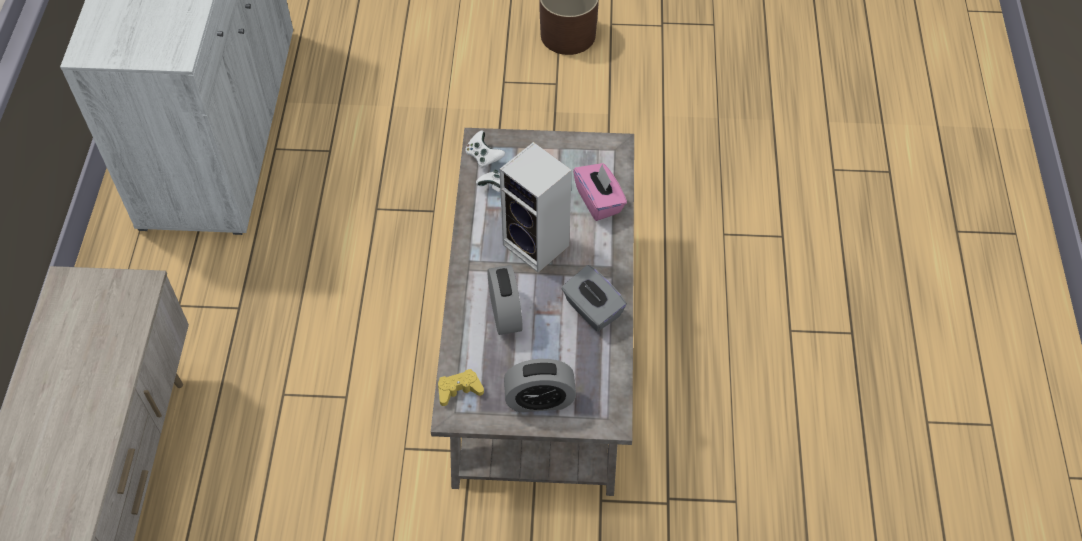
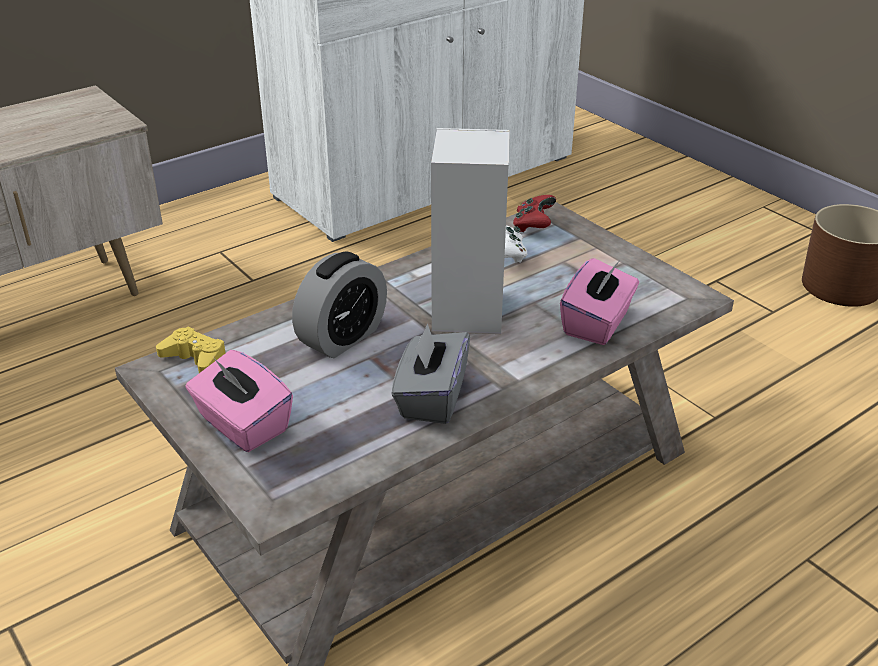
camera: 50 degrees right, 20 degrees down
white game controller [465,130,505,168] -> red game controller [513,195,556,232]
alarm clock [504,359,576,412] -> pink tissue box [186,350,293,452]

